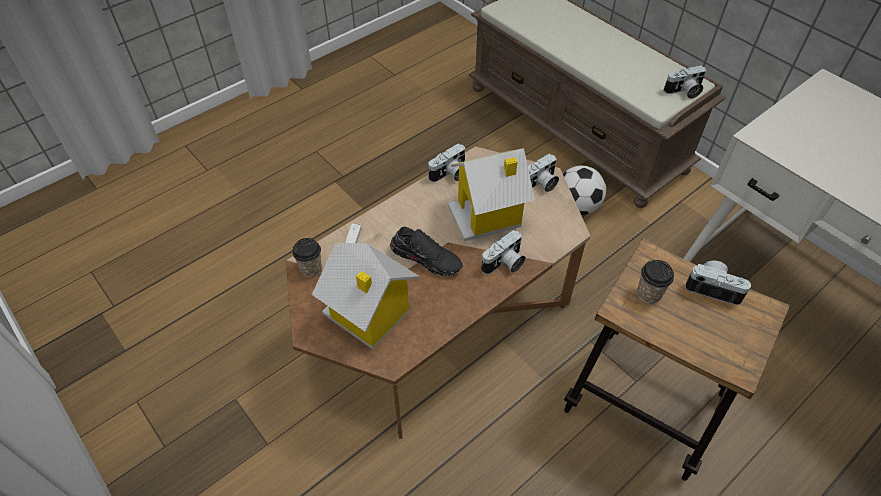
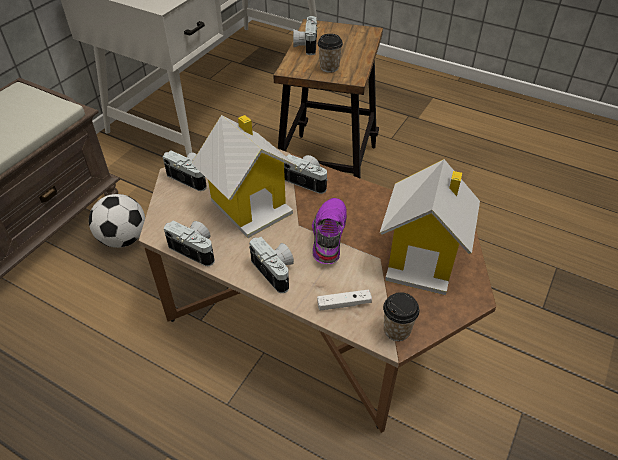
camera: 110 degrees left, 5 degrees down
black shoe [390,227,463,276] -> purple shoe [312,198,347,264]
camera [664,65,706,99] -> camera moved to [249,237,294,293]

